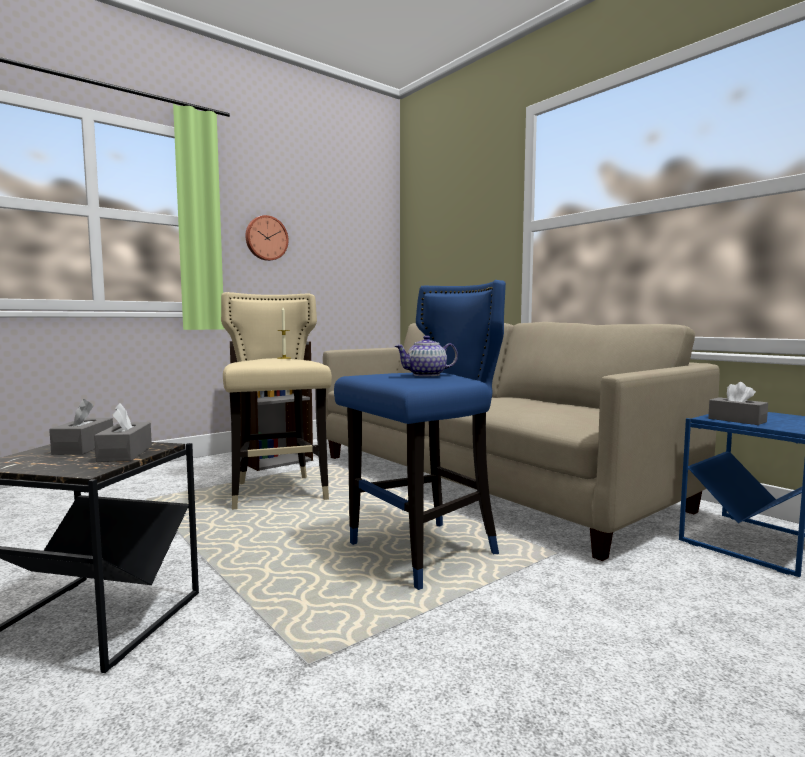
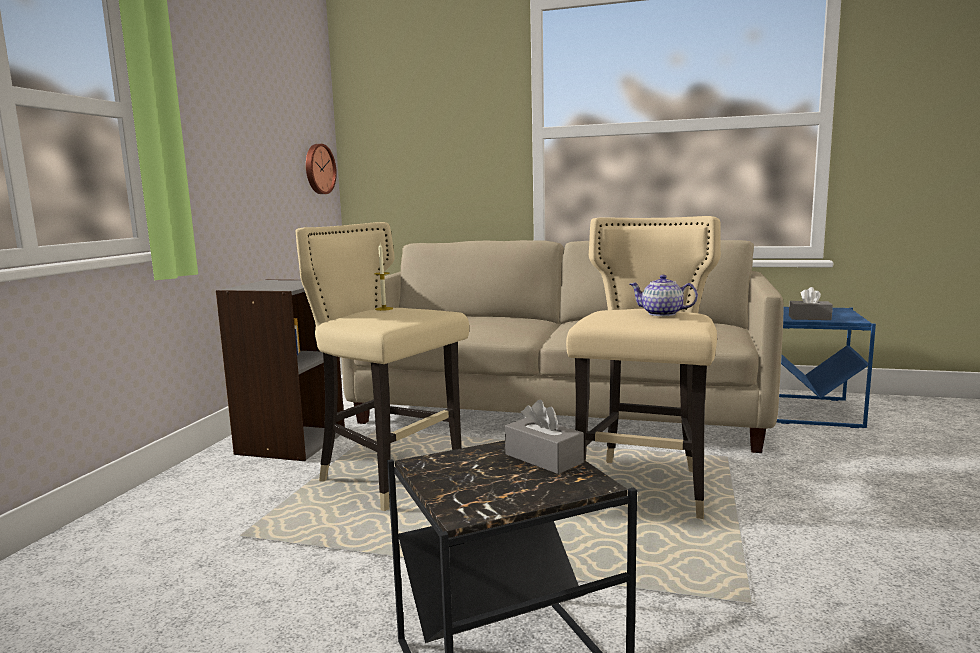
camera: 35 degrees left, 5 degrees up
grey tissue box [49,399,113,455] -> none
wall clock [245,215,289,261] -> wall clock moved to [306,144,337,194]
blue stool [334,280,506,590] -> beige stool [566,216,721,519]
teapot [395,335,458,376] -> teapot turned 75 degrees clockwise [630,275,698,316]

